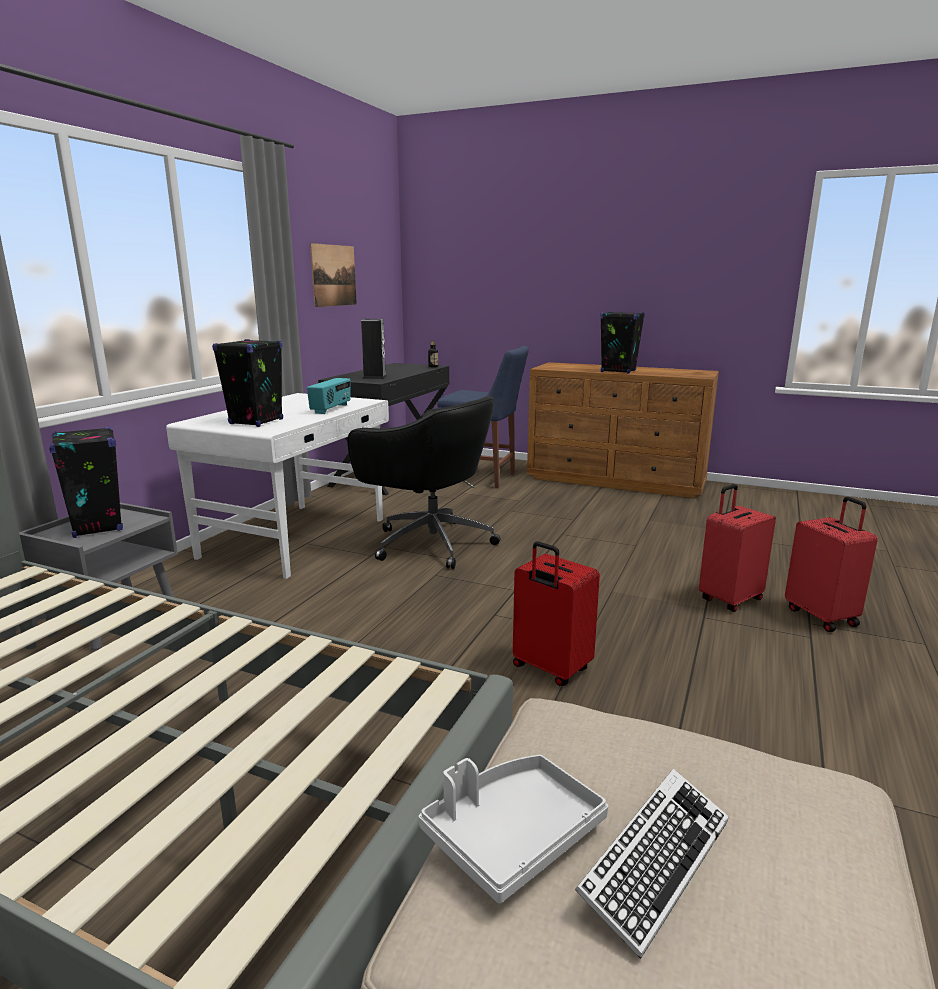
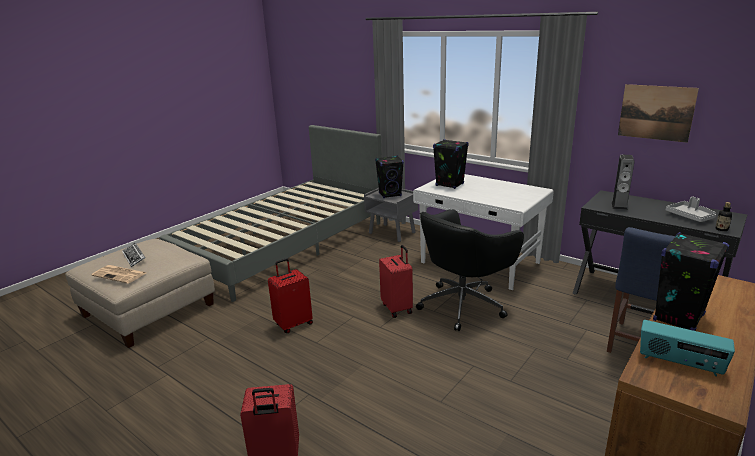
camera: 105 degrees right, 5 degrees up
radio [307,378,351,414] -> radio moved to [640,320,735,376]
grey tray [419,755,608,904] -> grey tray moved to [666,197,716,222]
red suitcase [699,484,776,612] -> red suitcase moved to [379,245,413,318]
none -> newspaper [91,265,146,284]

